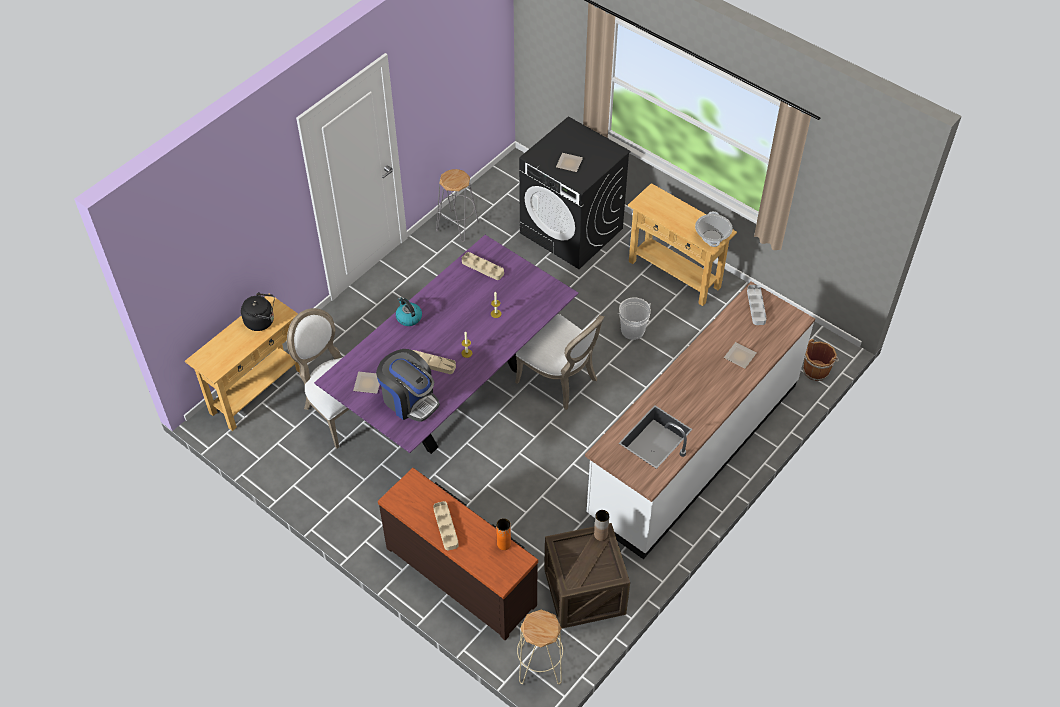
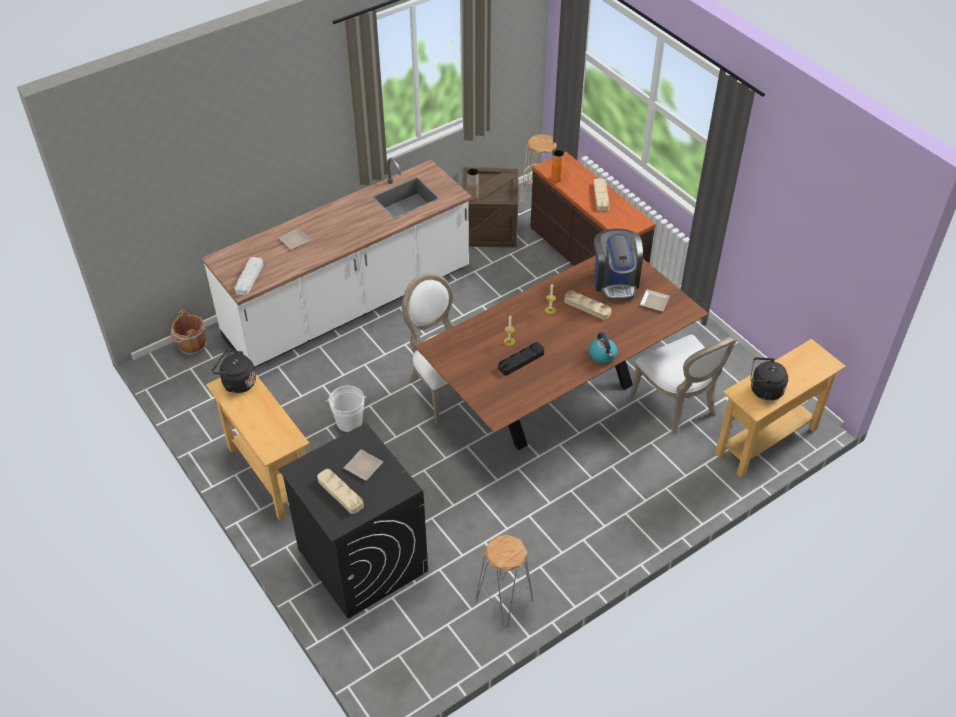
camera: 165 degrees left, 5 degrees down
purple dining table [314,235,579,454] -> brown dining table [415,255,709,450]
coffee machine [376,349,440,422] -> coffee machine turned 150 degrees counterclockwise [594,229,643,300]
beige tray [462,252,504,280] -> beige tray moved to [317,469,364,514]
cooking pot [695,211,733,247] -> black kettle [212,349,256,393]
none -> black tray [498,342,544,375]

